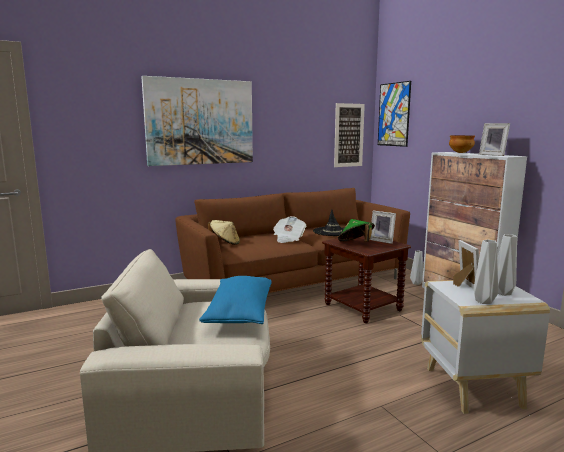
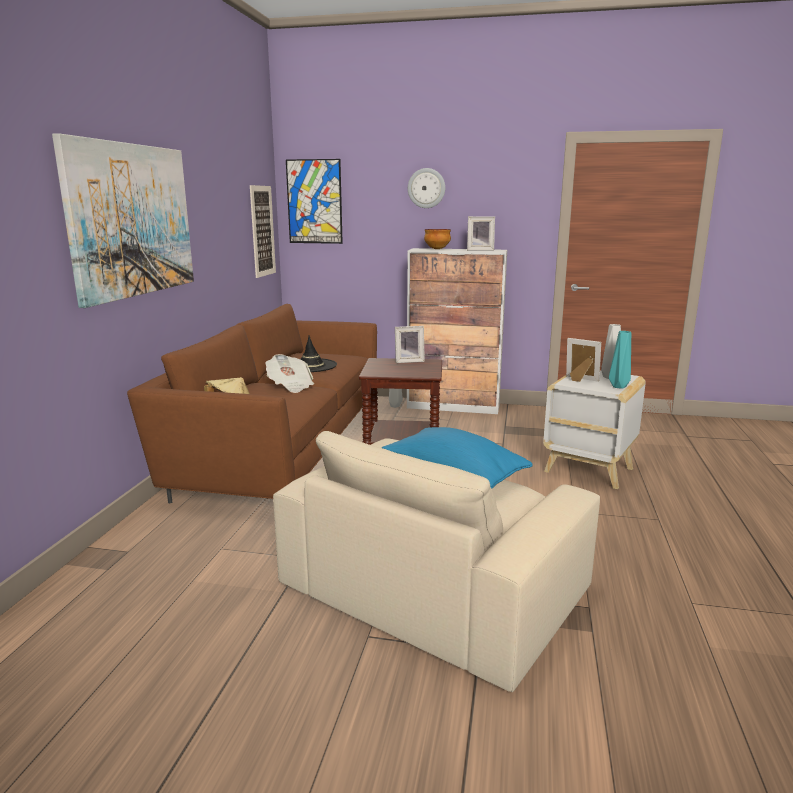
camera: 50 degrees left, 5 degrees up
green hat [338,219,375,242] -> none
grey vase [474,240,498,304] -> turquoise vase [609,331,631,389]
none -> wall clock [408,168,445,208]

